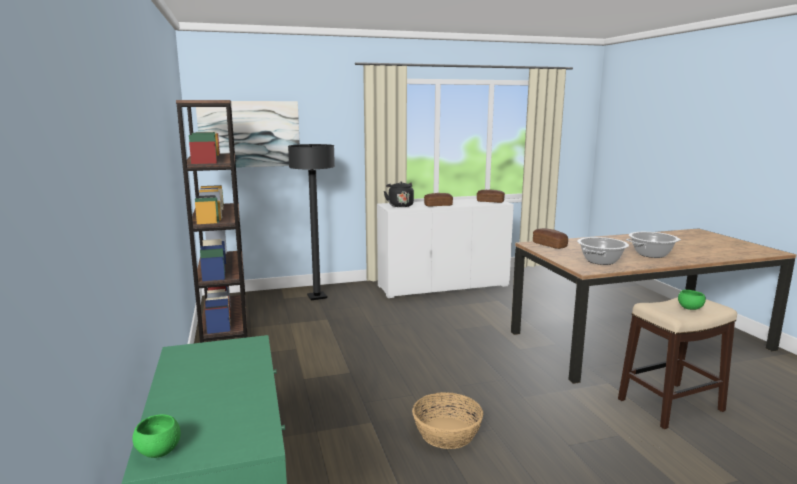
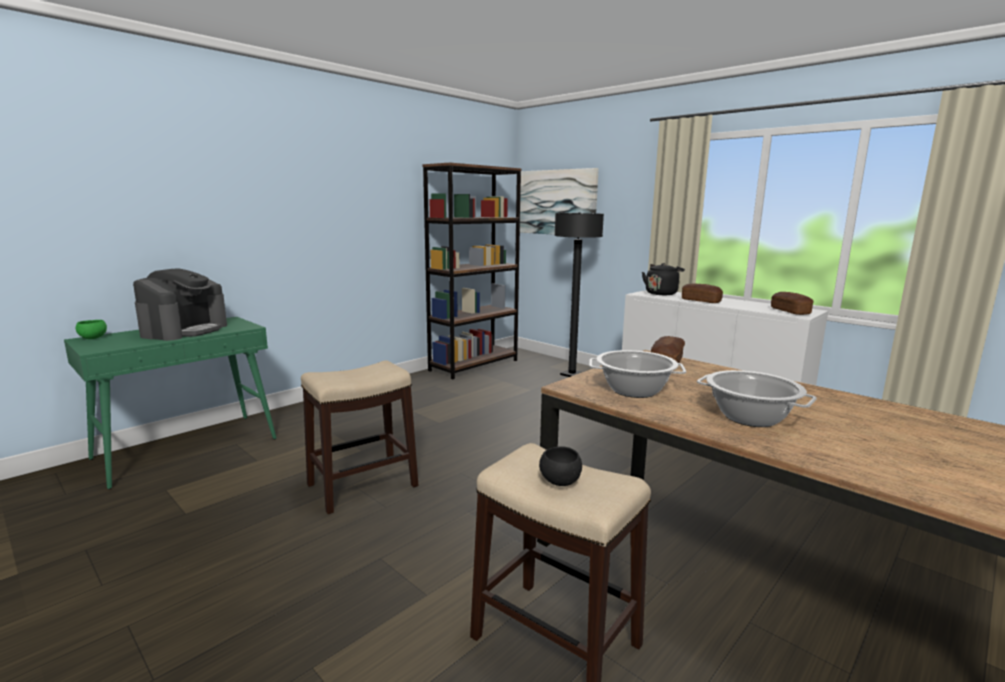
camera: 60 degrees right, 0 degrees up
basket [412,392,484,449] -> stool [301,360,418,514]
green bowl [678,290,706,310] -> black bowl [539,446,582,486]
none -> coffee machine [133,268,227,341]

